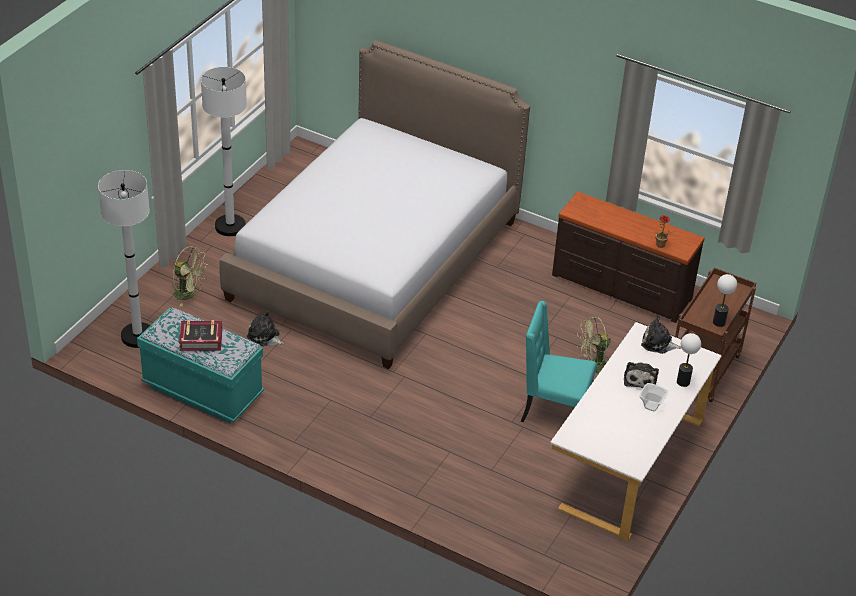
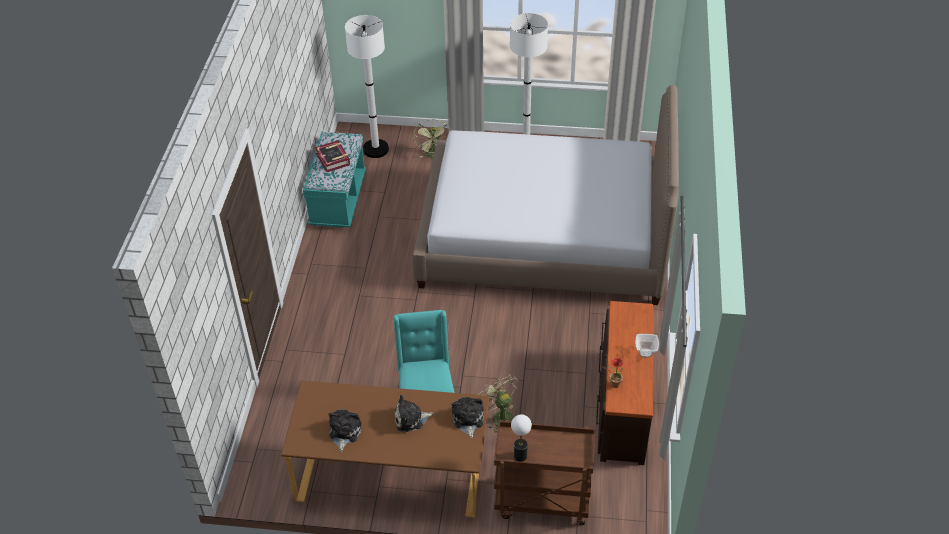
camera: 70 degrees right, 5 degrees up
plush toy [247,310,284,346] -> plush toy moved to [329,409,362,452]
white desk [550,322,722,541] -> brown desk [281,381,490,518]
bowl [639,383,668,411] -> bowl moved to [635,334,659,357]
table lamp [677,333,701,387] -> none

